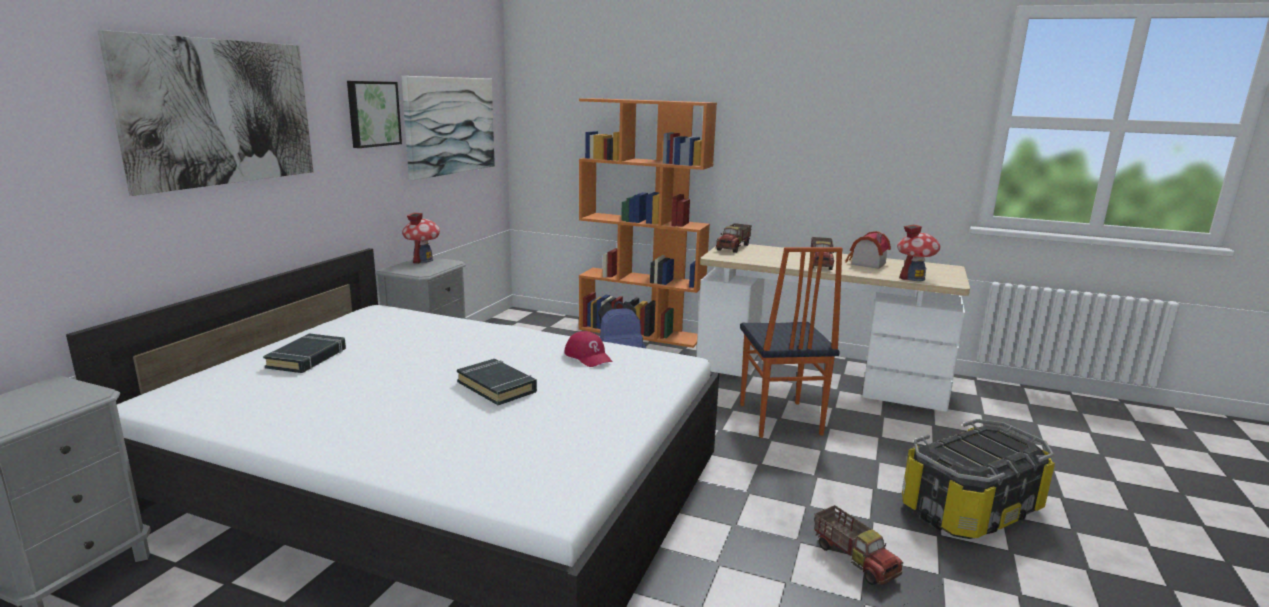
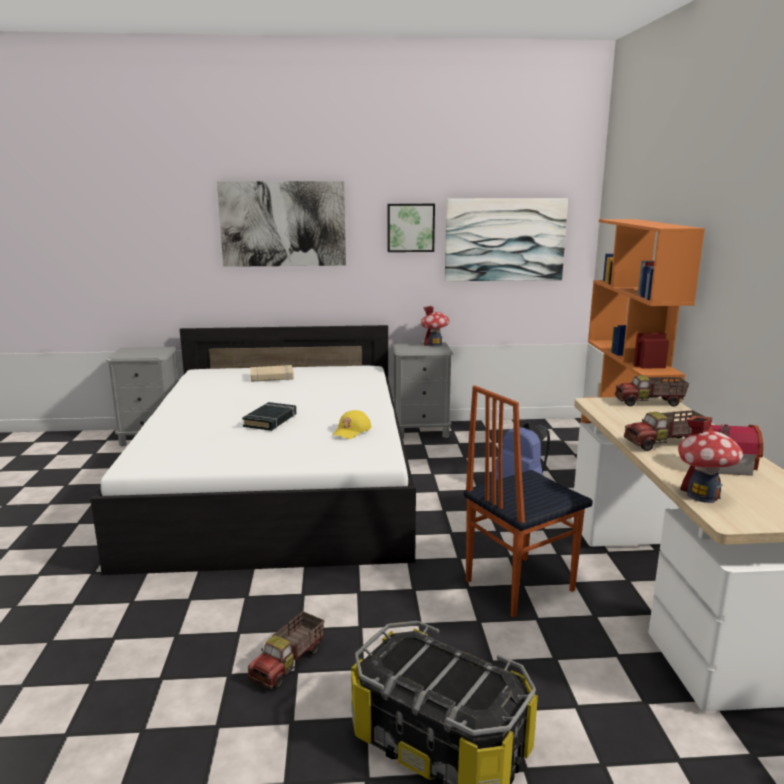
camera: 65 degrees right, 0 degrees up
black book [263,333,346,373] -> beige book [250,365,294,382]
red cap [565,331,613,367] -> yellow cap [332,410,371,439]

